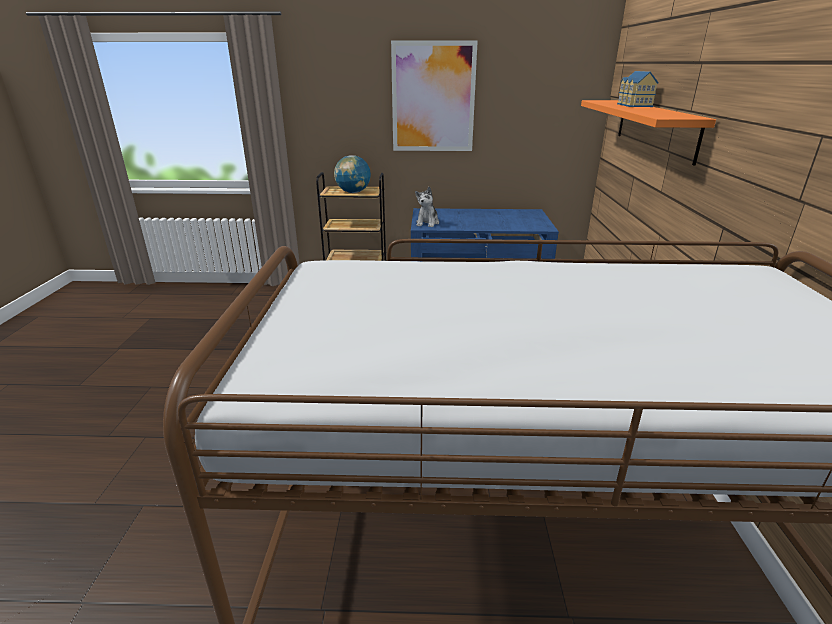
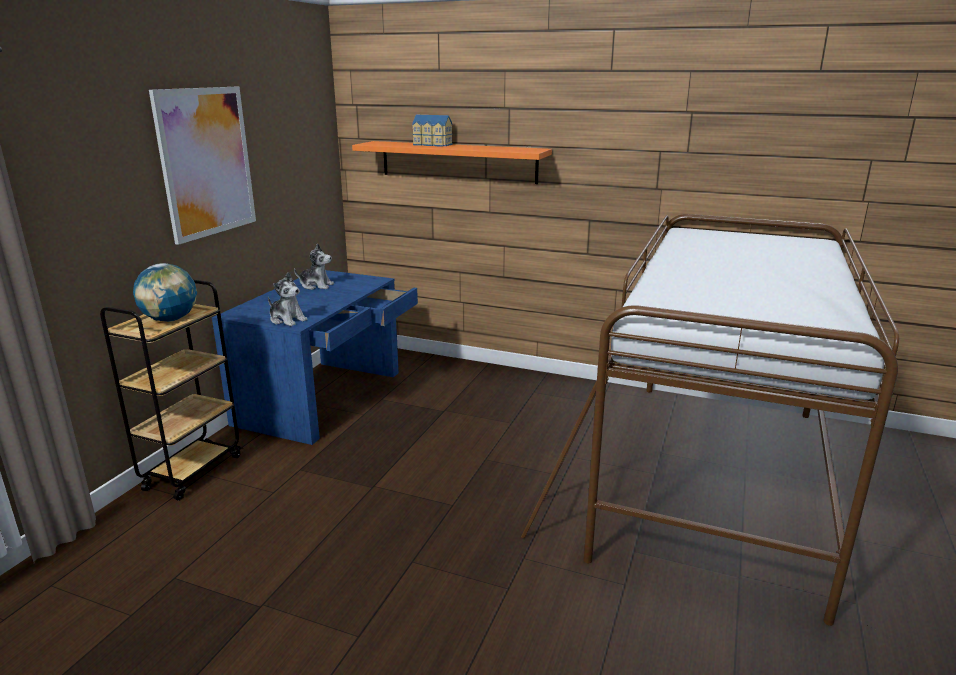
camera: 70 degrees left, 5 degrees down
none -> plush toy [294,244,334,290]

